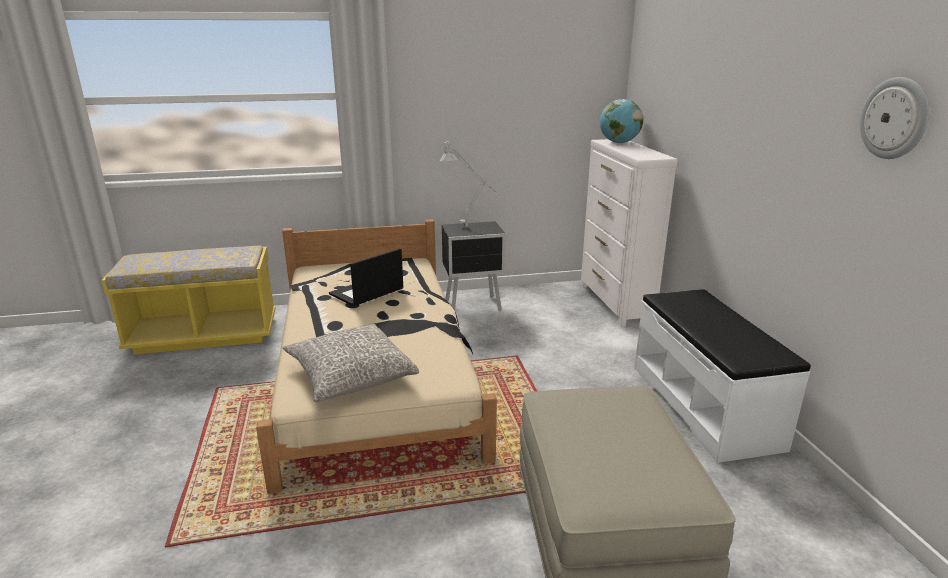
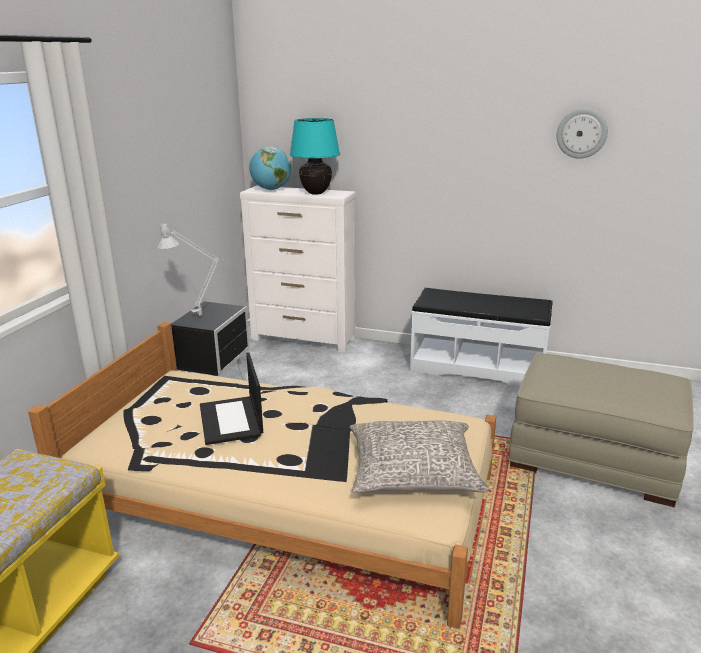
camera: 60 degrees left, 0 degrees up
none -> turquoise table lamp [290,118,340,195]

